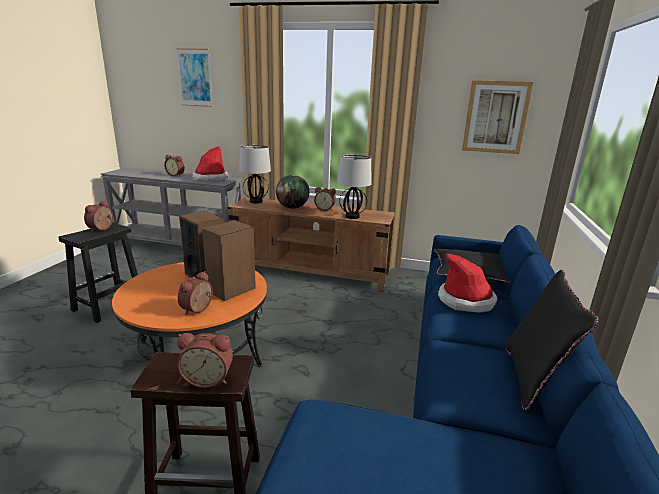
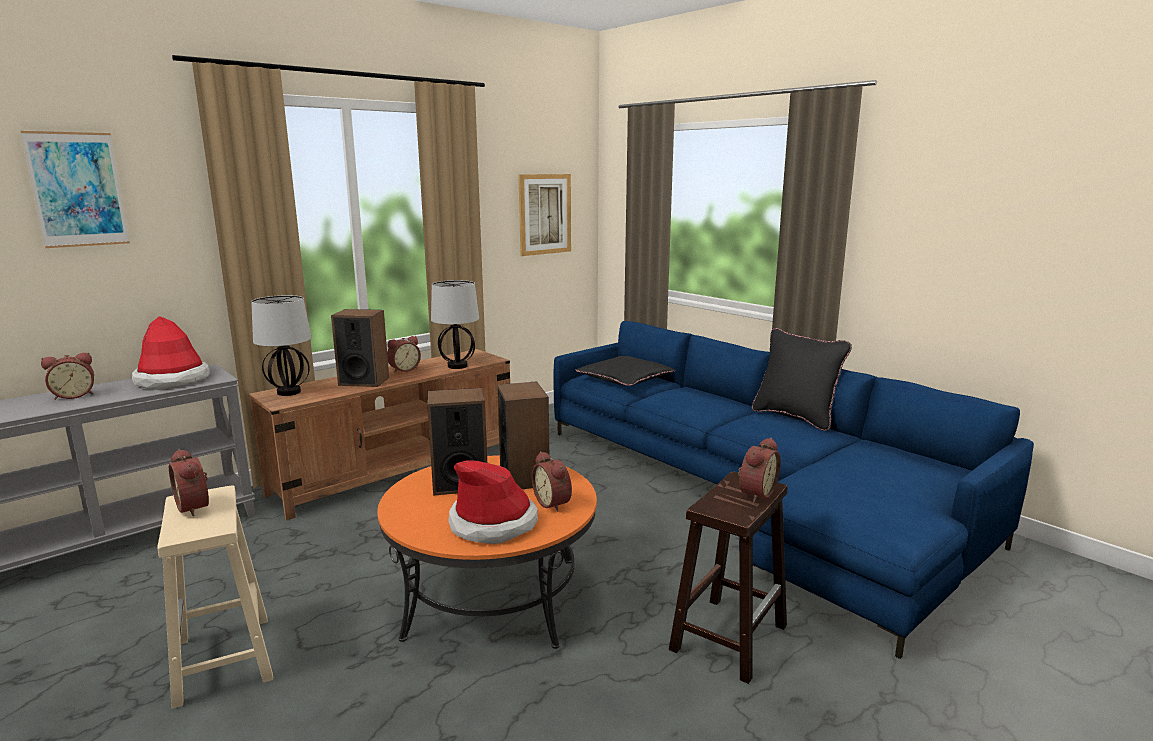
camera: 55 degrees left, 5 degrees down
black stool [58,222,138,323] -> beige stool [157,485,273,709]
globe [276,175,310,209] -> speaker [331,309,389,387]
hat [438,253,497,313] -> hat moved to [448,460,538,544]

